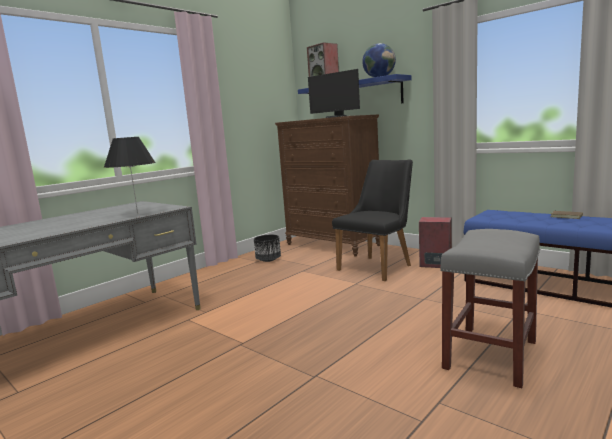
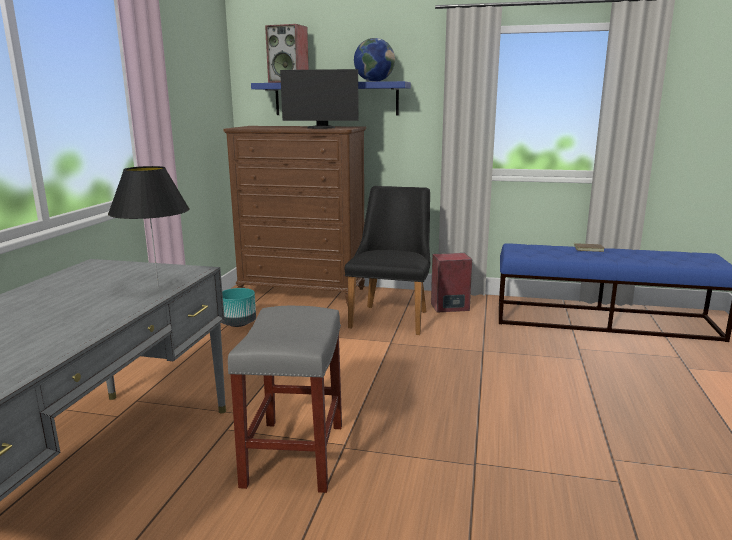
camera: 30 degrees left, 5 degrees up
black planter [254,235,281,262] -> turquoise planter [222,288,256,327]
grey stool [440,229,540,388] -> grey stool moved to [228,306,342,493]

